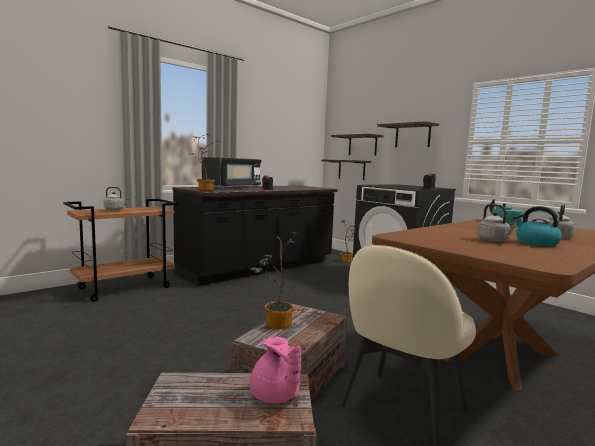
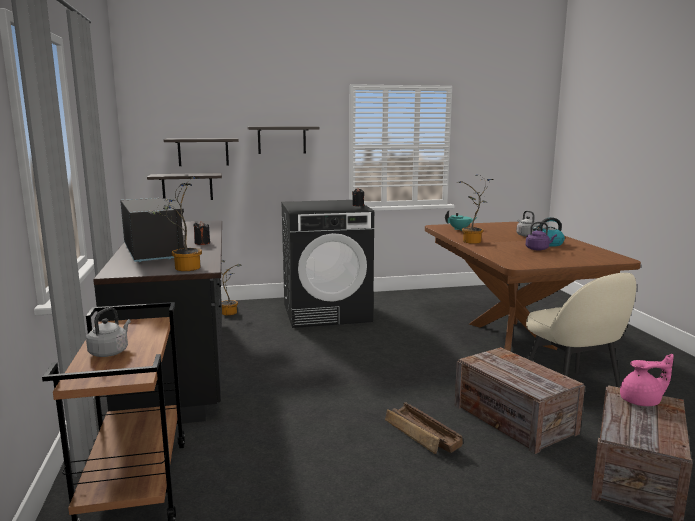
camera: 60 degrees left, 5 degrees up
potted plant [250,232,297,329] -> potted plant moved to [458,175,493,244]
grey kettle [477,204,517,242] -> purple kettle [526,222,557,251]
none -> crate [385,402,463,454]

